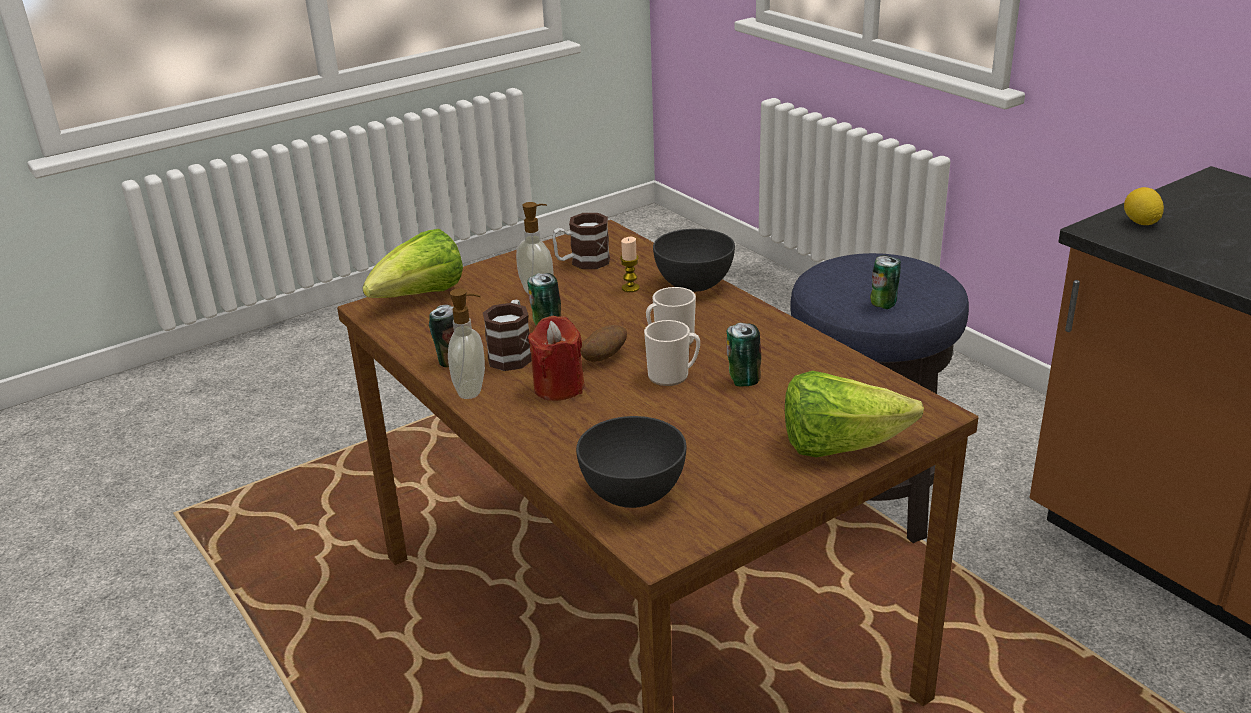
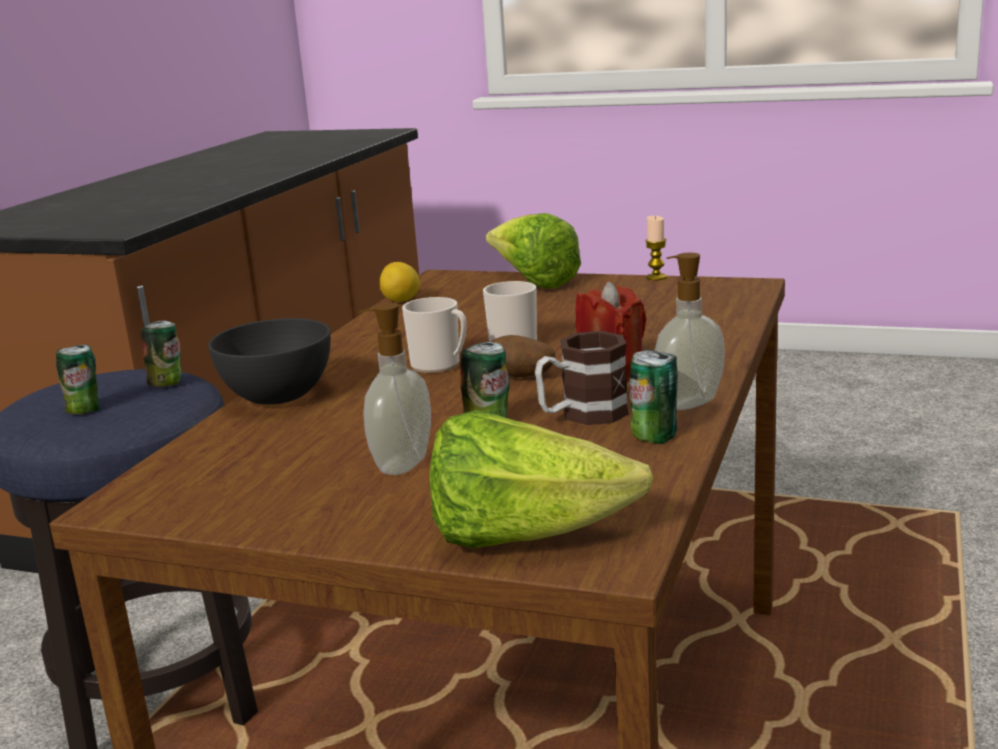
camera: 125 degrees left, 10 degrees down
mug [552,213,610,269] -> none
grey bowl [576,416,686,508] -> none
candle [620,237,640,292] -> candle moved to [645,216,667,280]
can [726,323,761,386] -> can moved to [56,345,99,414]
lemon [1124,187,1164,225] -> lemon moved to [379,262,420,302]

